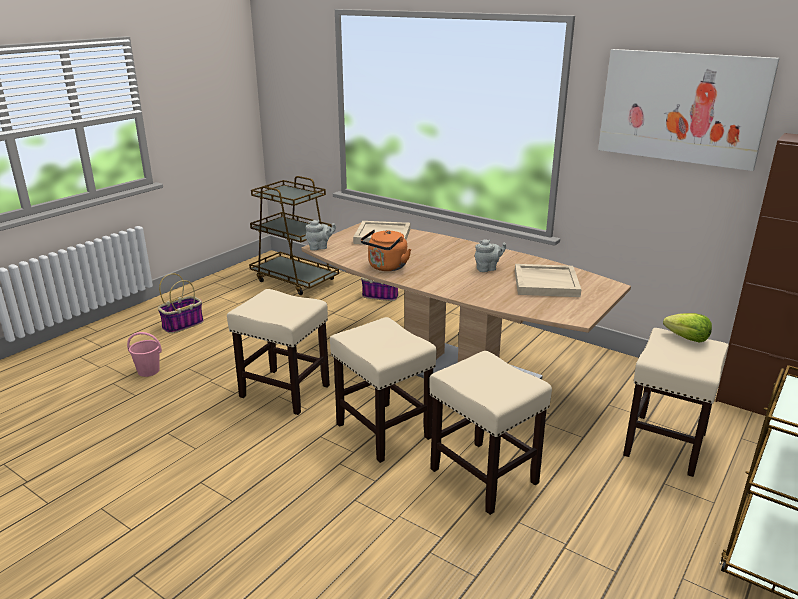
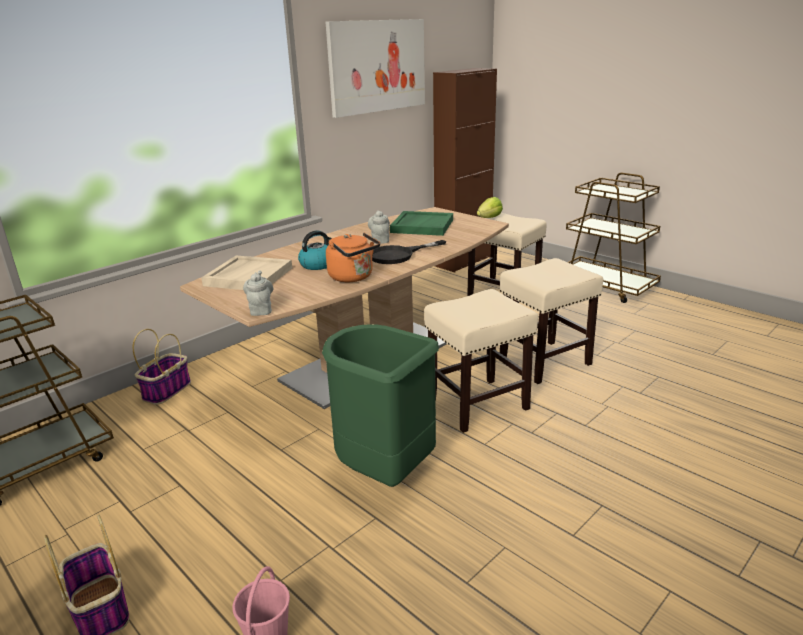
camera: 80 degrees left, 0 degrees up
beige stool [227,289,330,415] -> green trash can [322,324,439,487]
beige tray [515,264,581,297] -> green tray [390,211,453,236]
none -> kettle [298,231,332,270]
none -> black frying pan [372,240,446,264]

